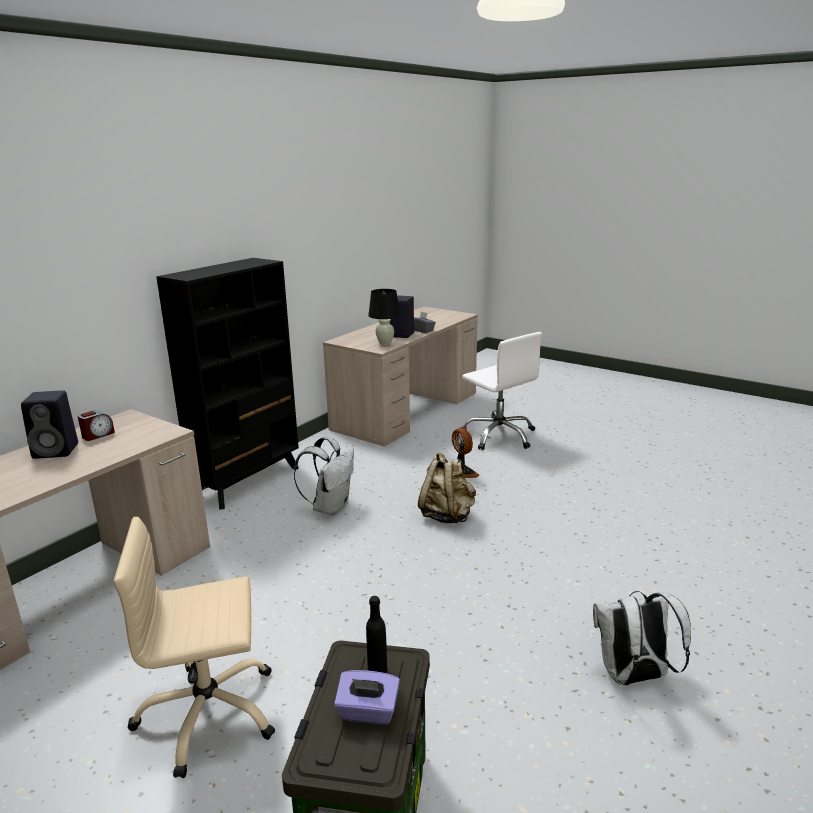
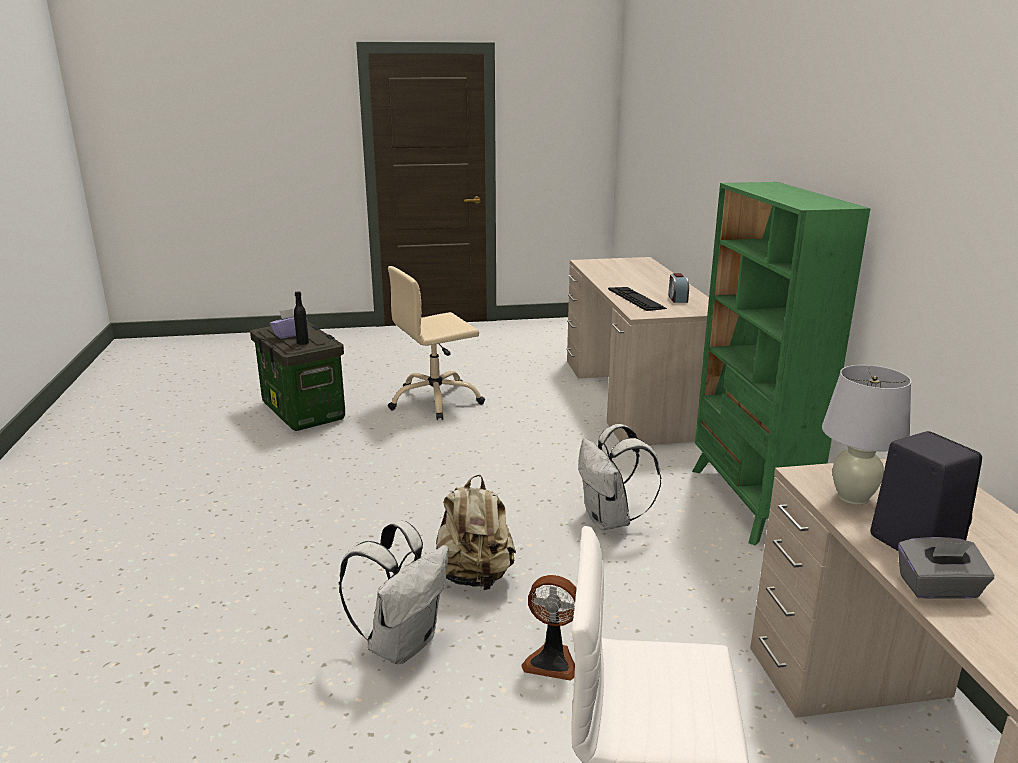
camera: 135 degrees right, 0 degrees up
black speaker [21,390,78,459] -> none
beige office chair [113,517,275,778] -> beige office chair turned 150 degrees counterclockwise [388,266,485,420]
black bookcase [156,258,299,509] -> green bookcase [692,182,870,545]
black table lamp [368,289,400,345] -> white table lamp [822,365,912,505]
white backpack [593,591,691,685] -> white backpack moved to [339,520,449,664]
none -> keyboard [608,287,667,311]

